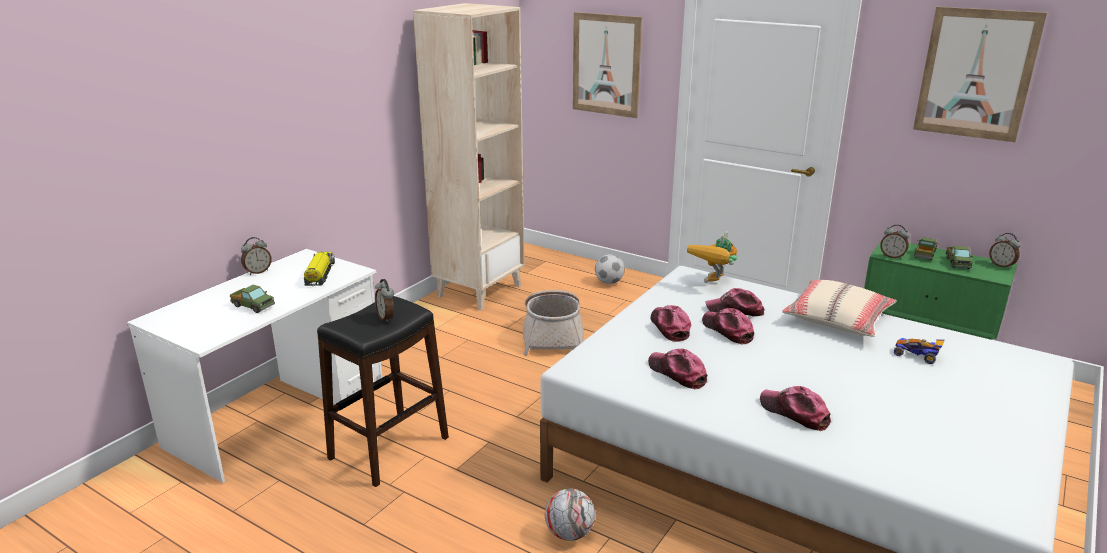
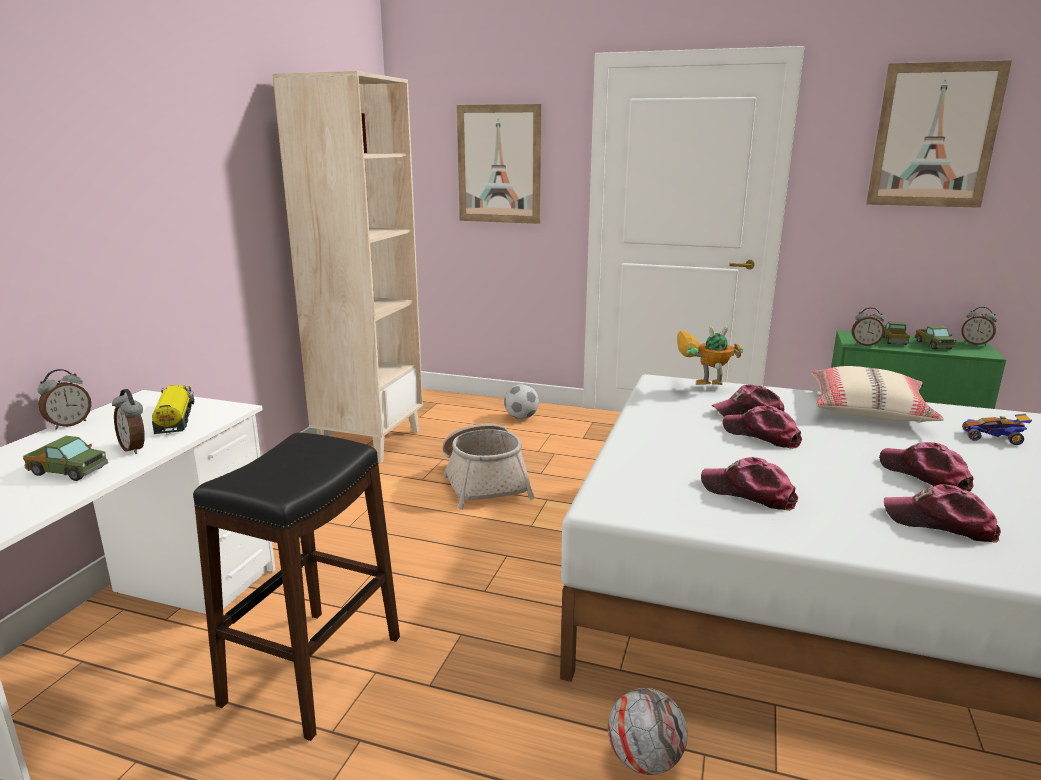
camera: 15 degrees left, 5 degrees down
alarm clock [375,279,394,323] -> alarm clock moved to [112,389,145,454]
cap [651,305,691,342] -> cap moved to [879,442,974,492]
toy robot [687,231,737,283] -> toy robot turned 75 degrees clockwise [677,326,743,385]

